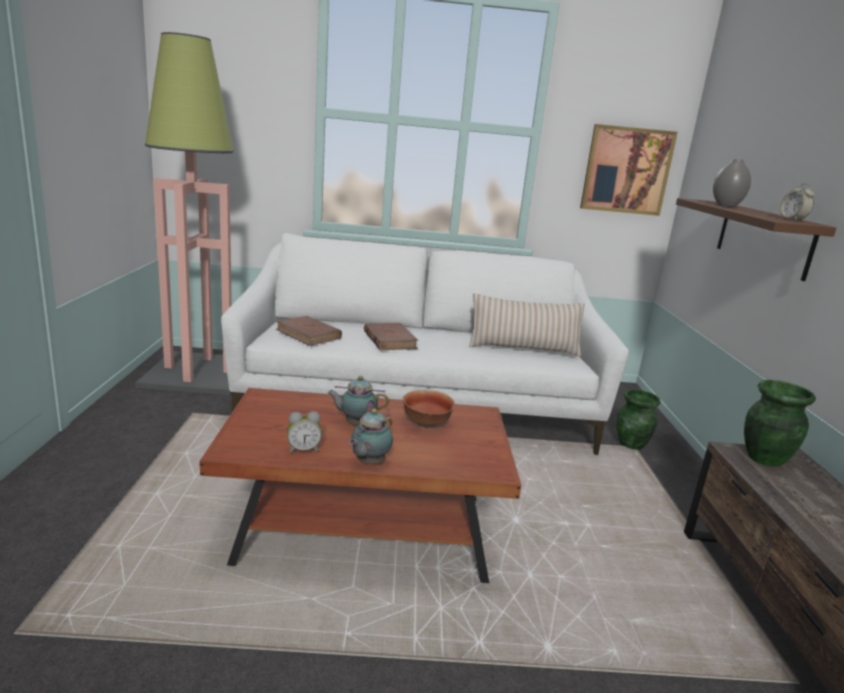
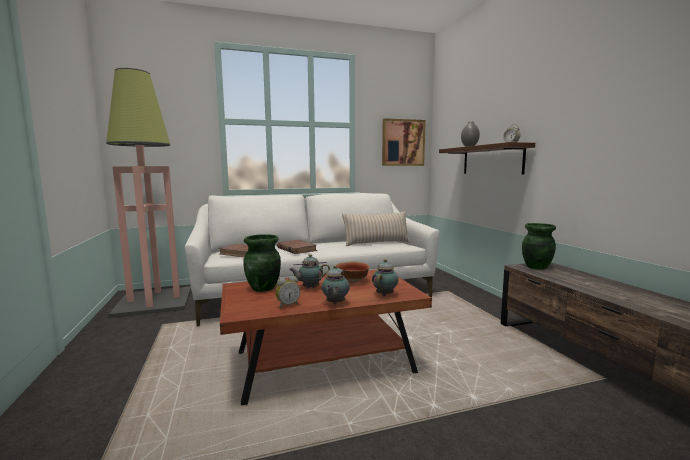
camera: 15 degrees left, 10 degrees down
green vase [617,390,661,450] -> green vase moved to [243,234,281,292]
none -> teapot [372,259,398,296]

